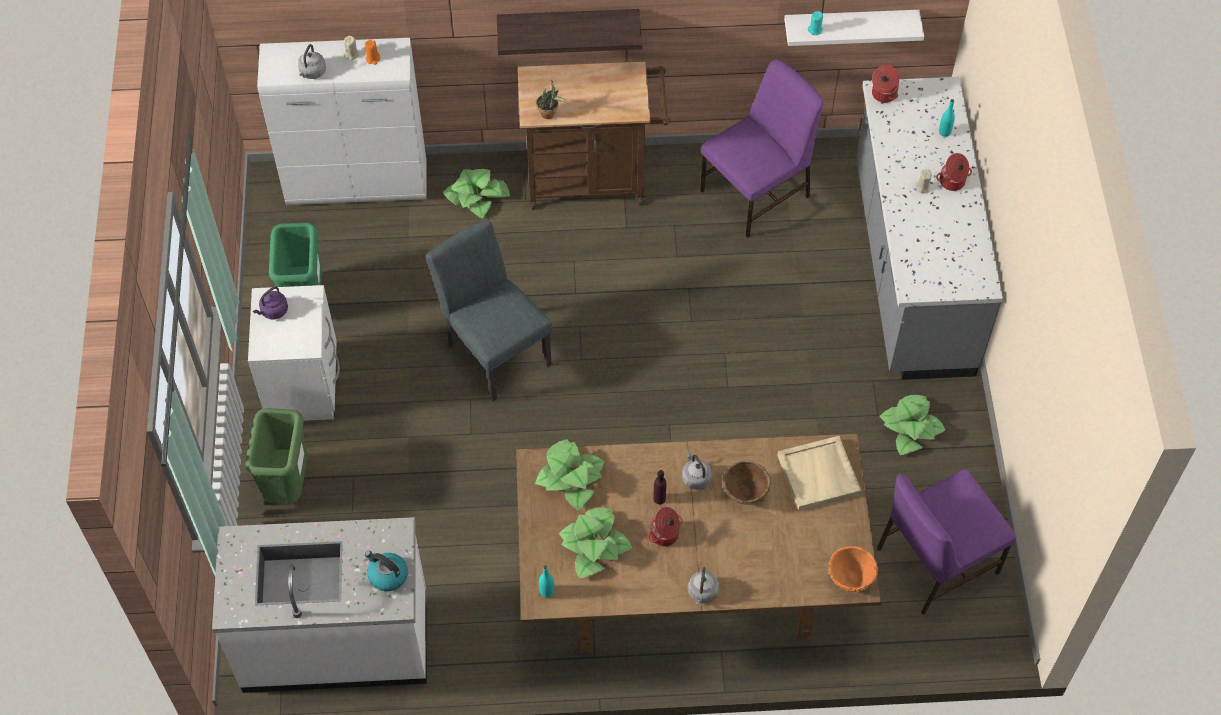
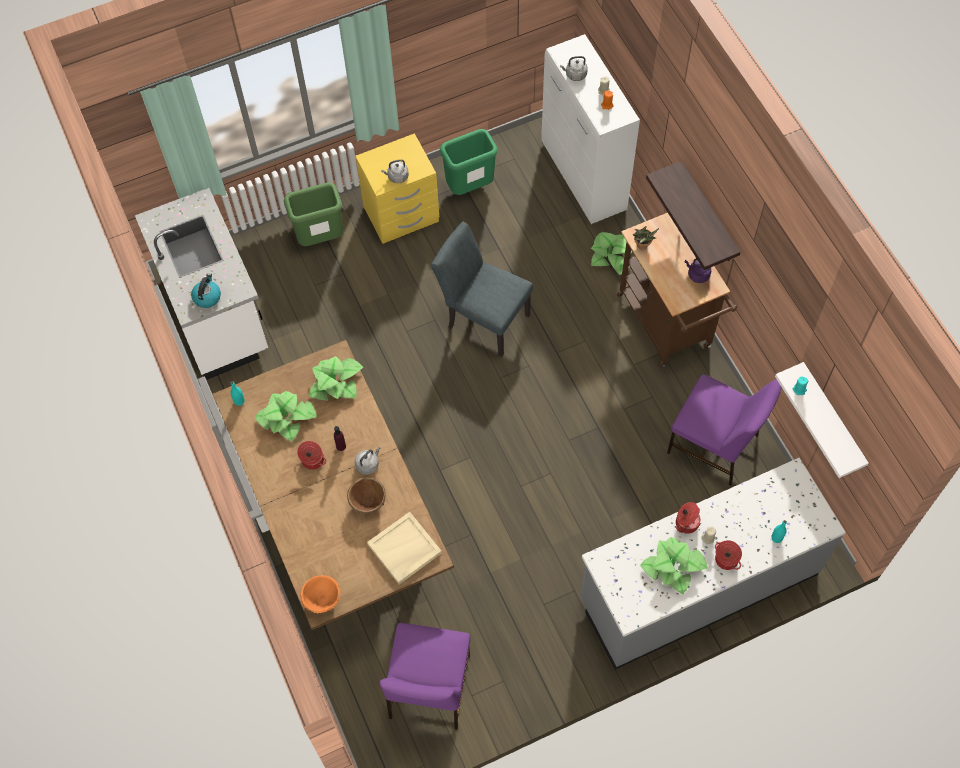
camera: 70 degrees right, 5 degrees up
white nightstand [248,285,340,421] -> yellow nightstand [356,133,439,244]
purple kettle [253,286,288,320] -> purple kettle moved to [685,258,711,283]
grey chair [426,218,552,401] -> grey chair turned 90 degrees counterclockwise [431,222,533,357]
grey kettle [688,567,719,605] -> grey kettle moved to [381,159,409,183]
cooking pot [872,65,899,103] -> cooking pot moved to [676,502,700,534]
purple chair [877,469,1016,615] -> purple chair turned 120 degrees counterclockwise [380,623,470,730]
potted plant [879,395,945,455] -> potted plant moved to [640,537,708,594]

